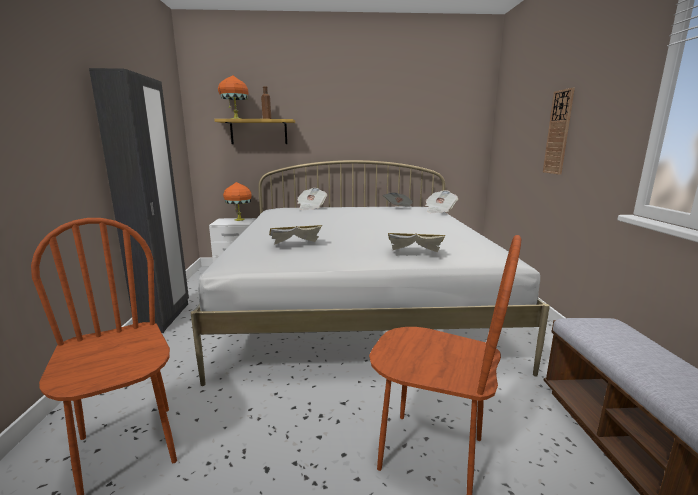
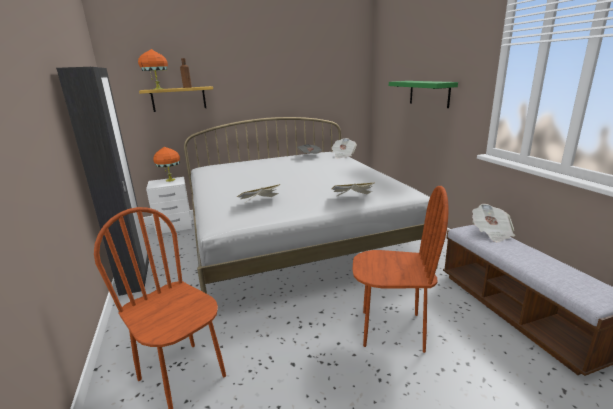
camera: 15 degrees left, 5 degrees up
newspaper [297,188,327,210] -> newspaper moved to [472,204,515,242]
wall clock [543,88,575,175] -> green shelf [389,81,458,108]

